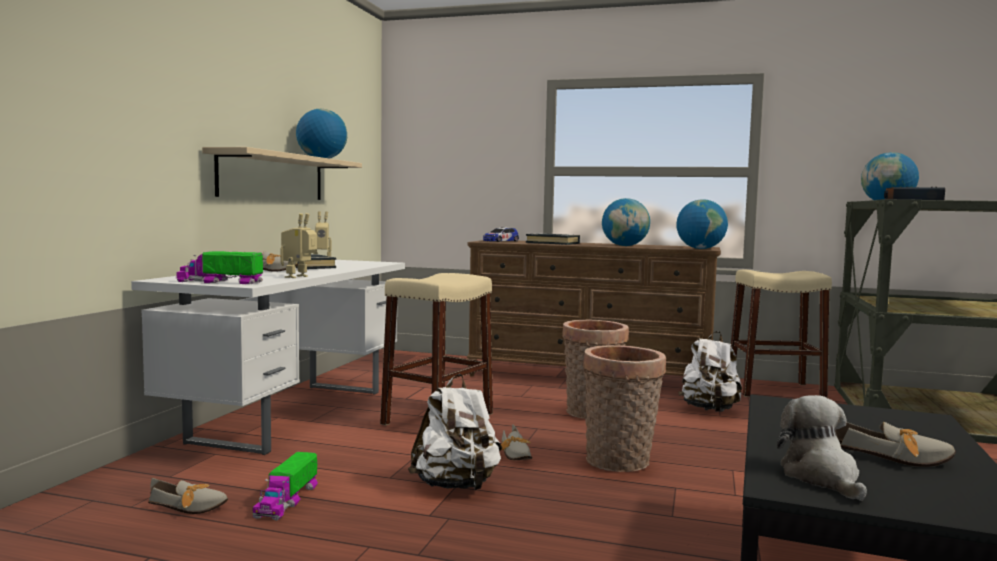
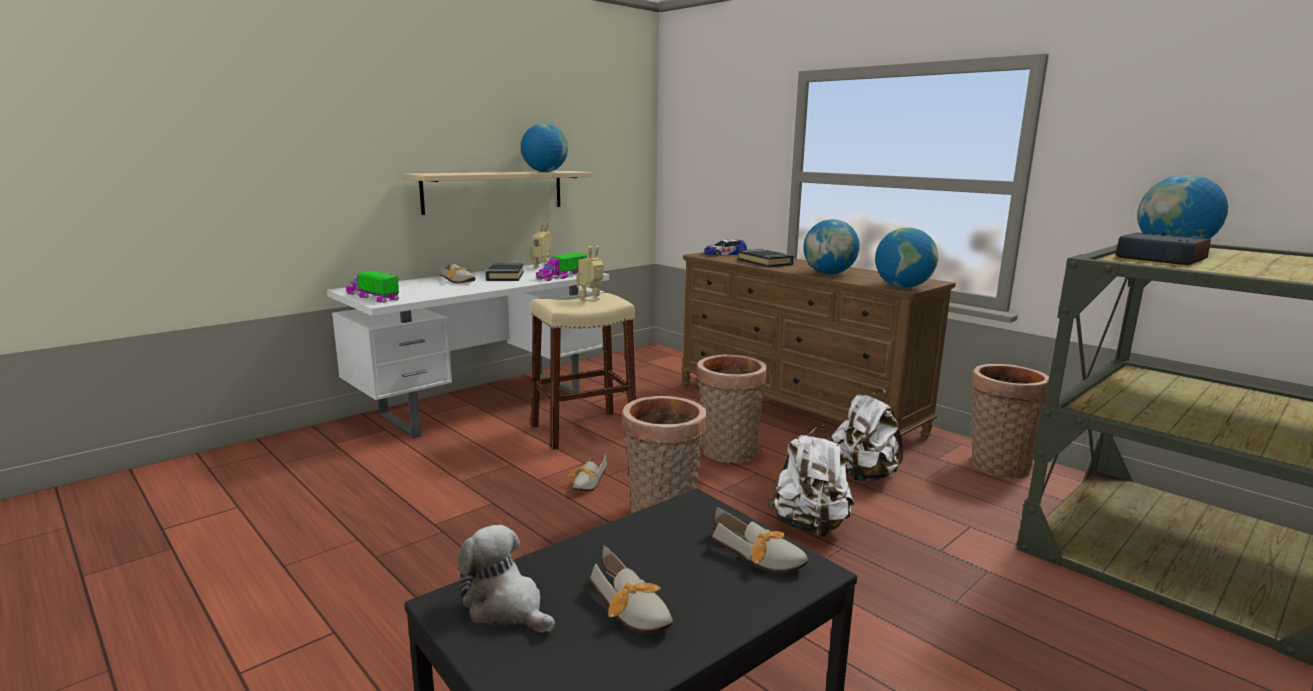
camera: 30 degrees right, 10 degrees up
shoe [148,478,228,514] -> shoe moved to [712,507,809,573]
toy truck [253,452,318,521] -> toy truck moved to [536,252,587,281]
toy robot [280,213,317,278] -> toy robot moved to [576,245,603,302]
white backpack [408,374,502,490] -> white backpack moved to [768,425,854,537]
beige stool [731,269,832,398] -> basket [971,364,1049,479]
plush toy [777,395,867,501] -> plush toy turned 75 degrees counterclockwise [457,525,555,633]

